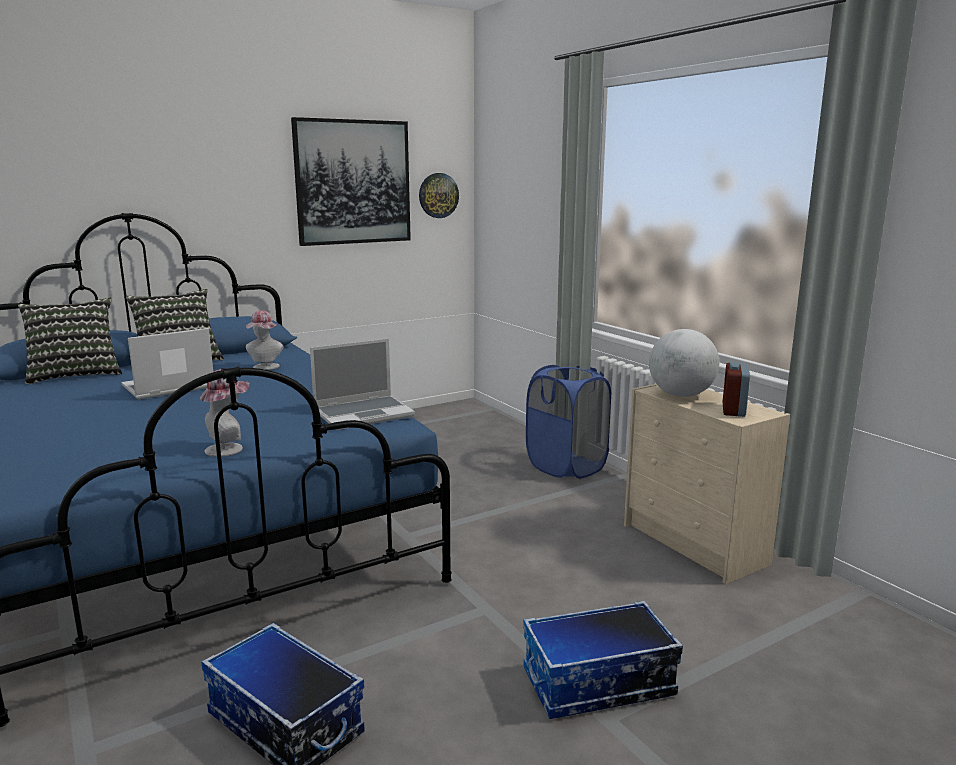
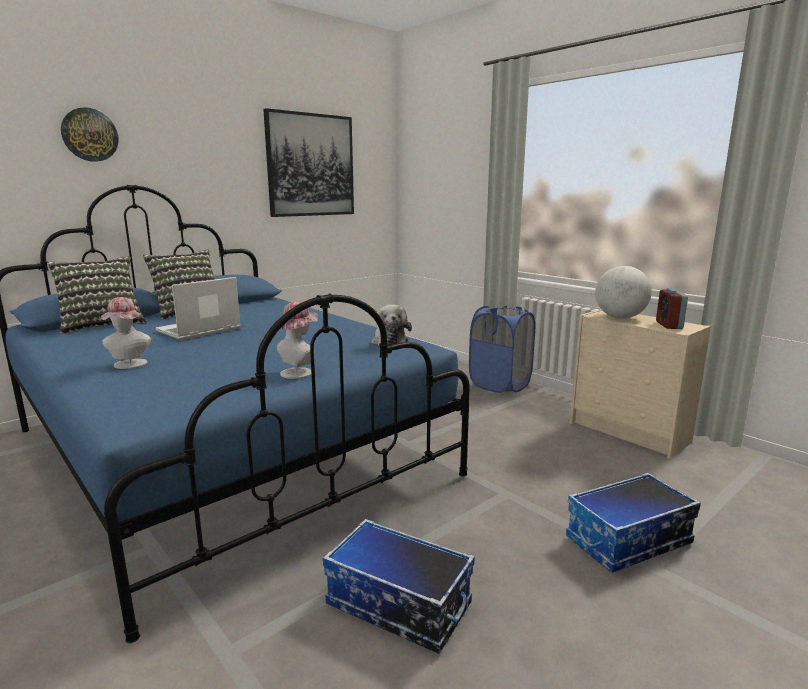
camera: 10 degrees left, 0 degrees up
hat [246,310,283,370] -> hat moved to [101,297,151,369]
laptop [310,339,415,430] -> plush toy [371,304,412,346]
wall clock [419,173,459,218] -> wall clock moved to [61,107,119,162]

